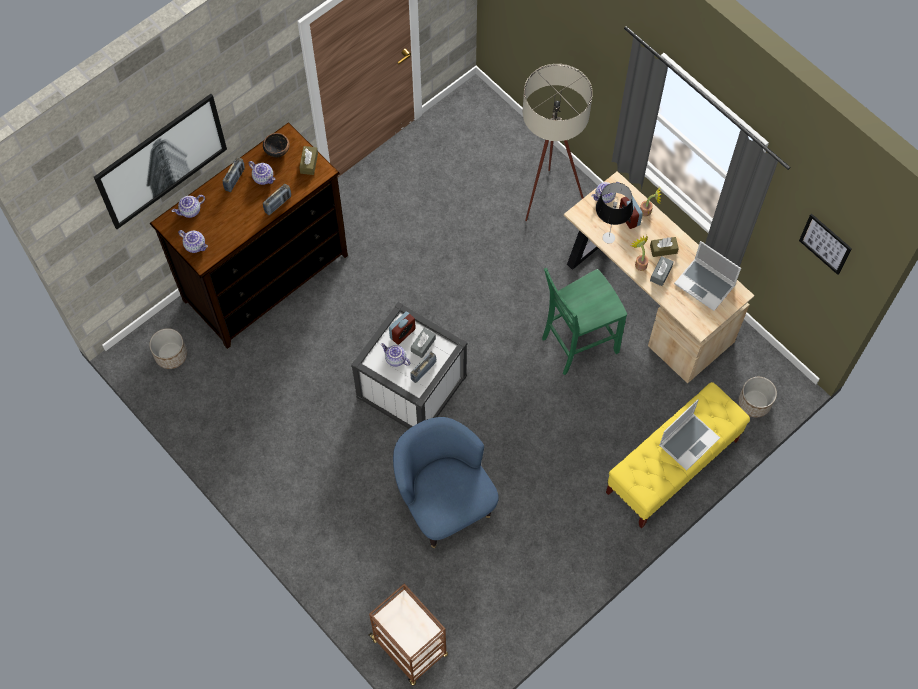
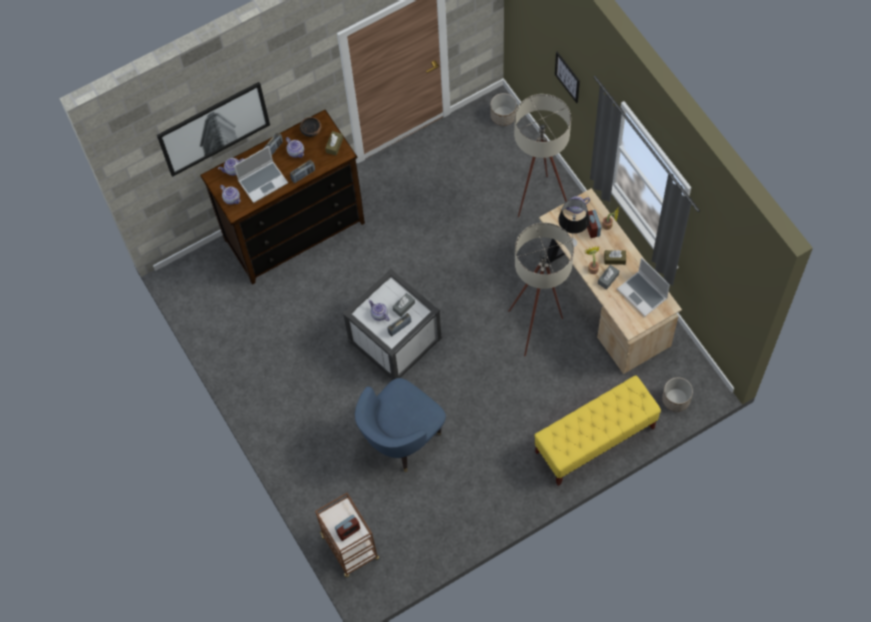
camera: 15 degrees right, 0 degrees up
planter [149,328,187,369] -> planter moved to [490,93,517,126]
alarm clock [389,312,416,345] -> alarm clock moved to [335,515,360,541]
blue armchair [393,417,499,549] -> blue armchair turned 120 degrees counterclockwise [355,378,446,472]
green chair [542,268,627,375] -> beige floor lamp [508,223,574,356]
laptop [659,399,720,471] -> laptop moved to [234,146,288,203]
picture [799,213,852,275] -> picture moved to [555,52,580,103]

